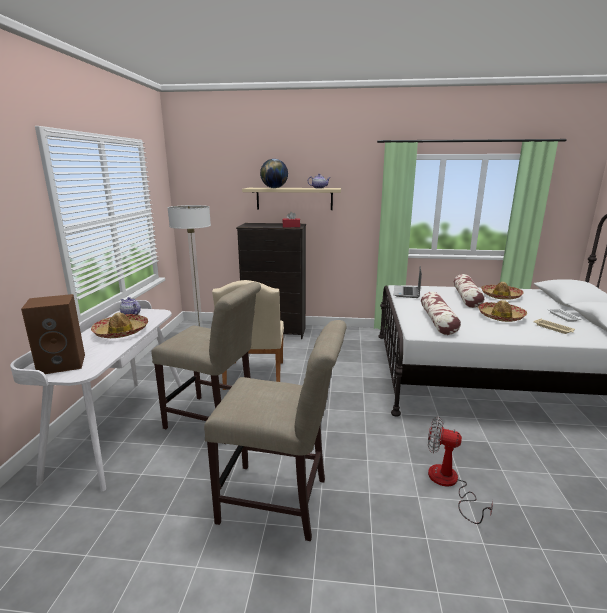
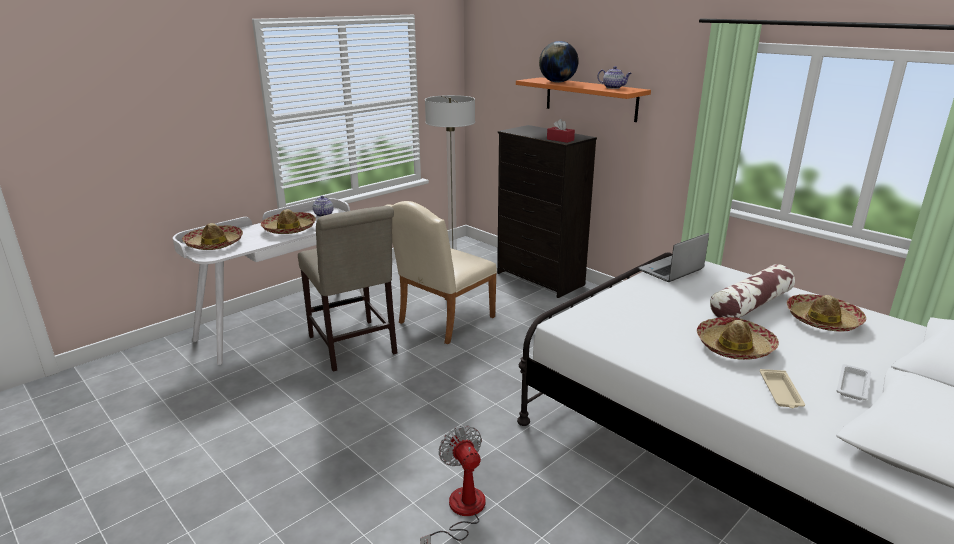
camera: 40 degrees right, 5 degrees up
brown speaker [21,294,85,374] -> hat [182,223,243,250]
beige chair [204,320,346,541] -> none
beige shelf [242,188,341,210] -> orange shelf [516,77,651,122]
pillow [421,292,461,335] -> none

